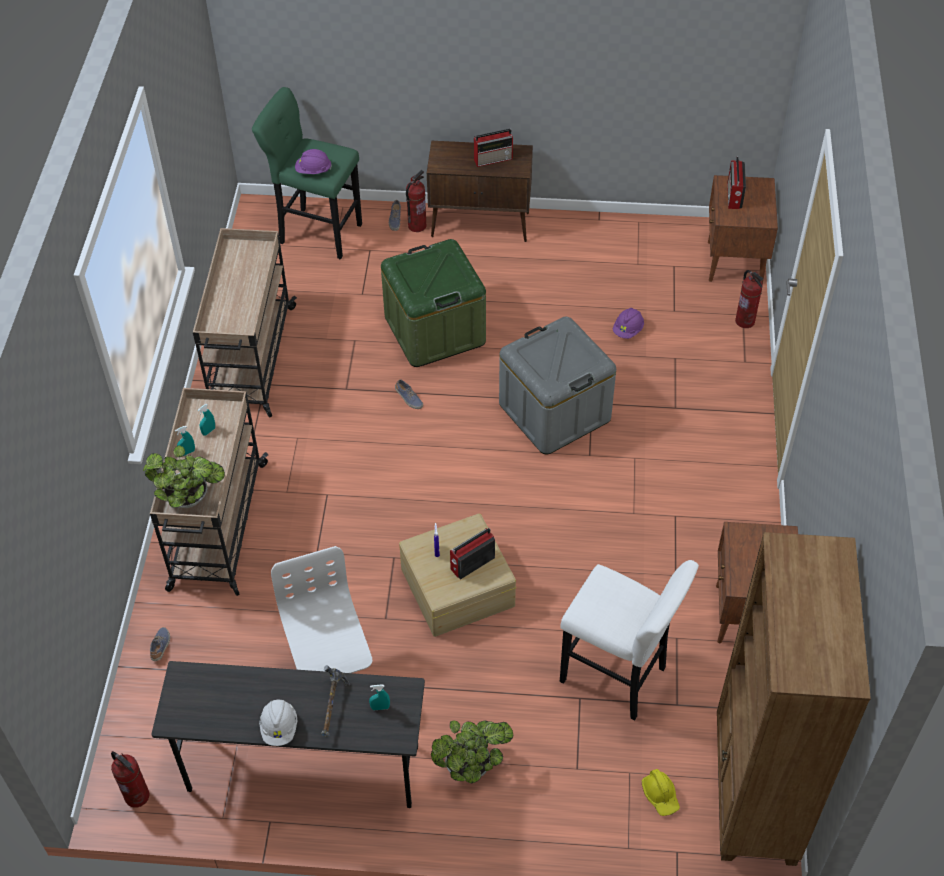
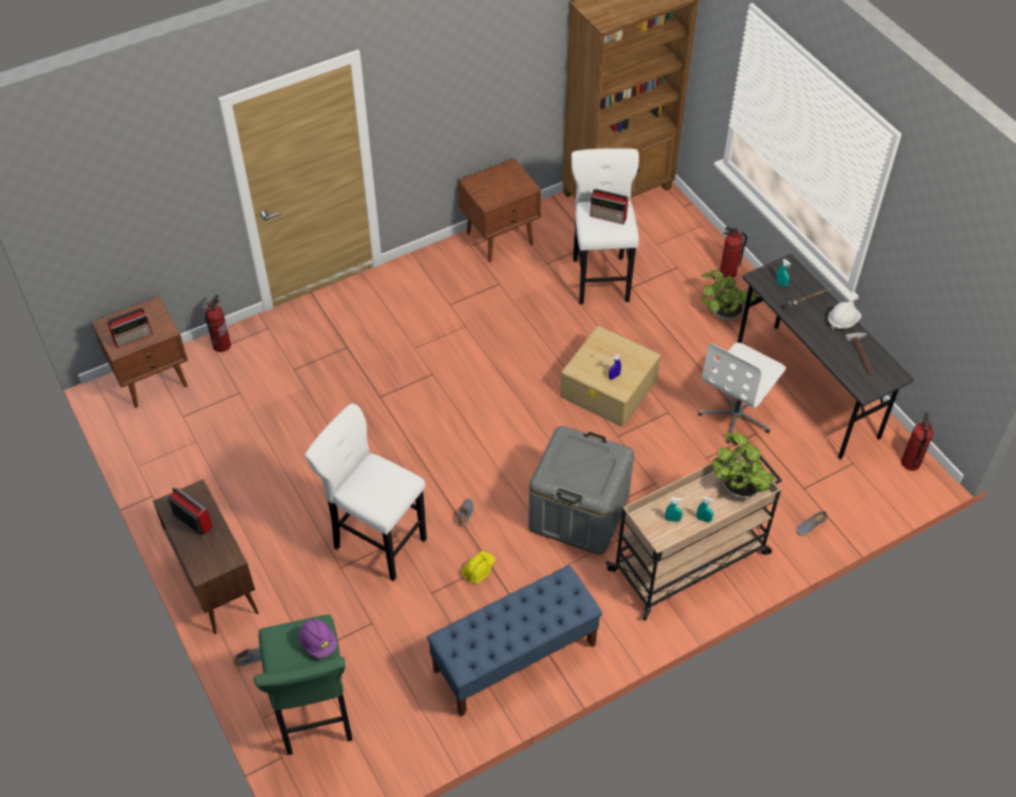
camera: 125 degrees left, 0 degrees up
beige cart [193,228,297,417] -> blue bench [427,565,602,716]
green storage box [381,239,486,367] -> white stool [305,403,427,581]
fire extinguisher [406,170,426,232] -> fire extinguisher moved to [720,227,747,278]
radio [450,528,495,579] -> radio moved to [590,189,629,225]
grey storage box [499,317,616,454] -> grey storage box moved to [528,426,634,555]
purple hard hat [613,308,644,339] -> none
yellow hard hat [642,769,680,816] -> yellow hard hat moved to [462,551,496,584]
none -> hammer [845,333,873,374]

